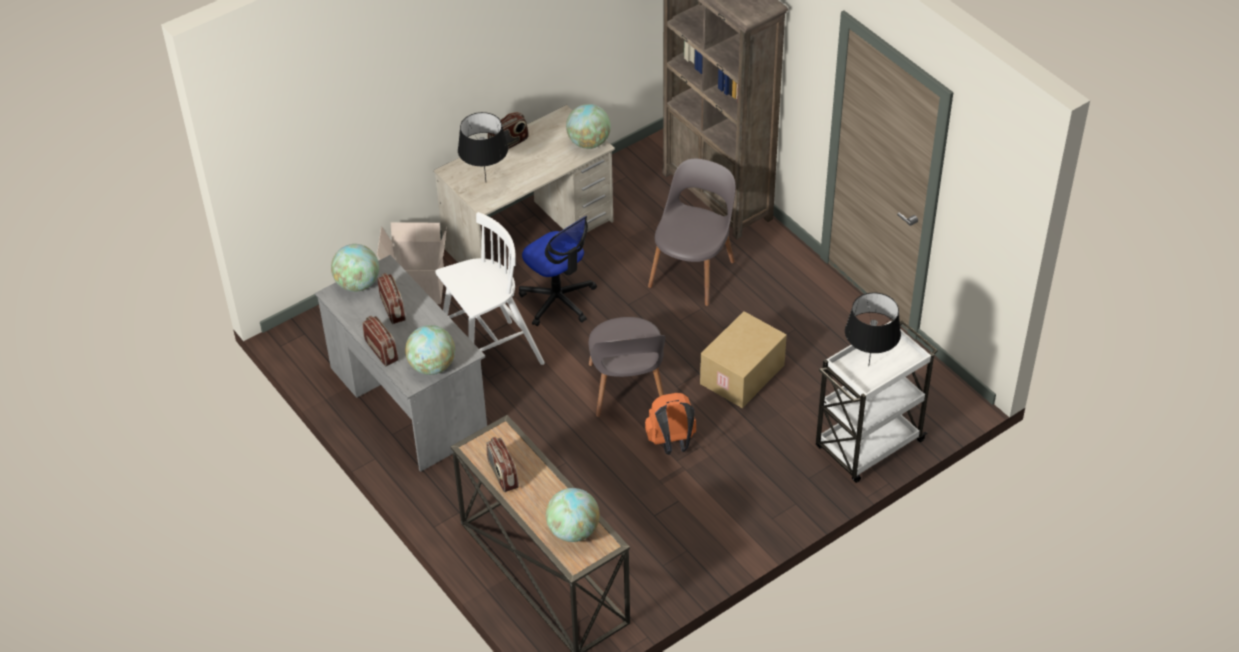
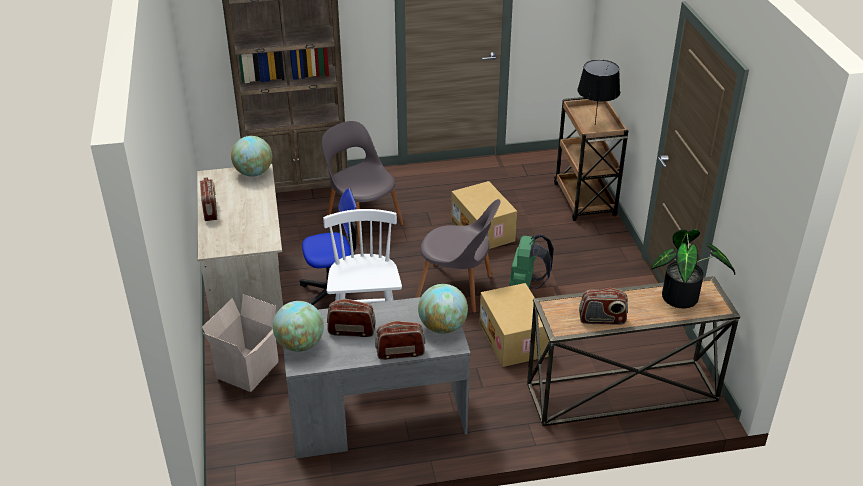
camera: 65 degrees left, 10 degrees down
black table lamp [458,112,508,181] -> none
globe [546,488,600,542] -> potted plant [651,229,735,308]
orange backpack [645,393,696,455] -> green backpack [509,235,554,289]
white cart [816,320,938,483] -> brown cart [554,97,628,221]
none -> cardboard box [479,283,549,367]

